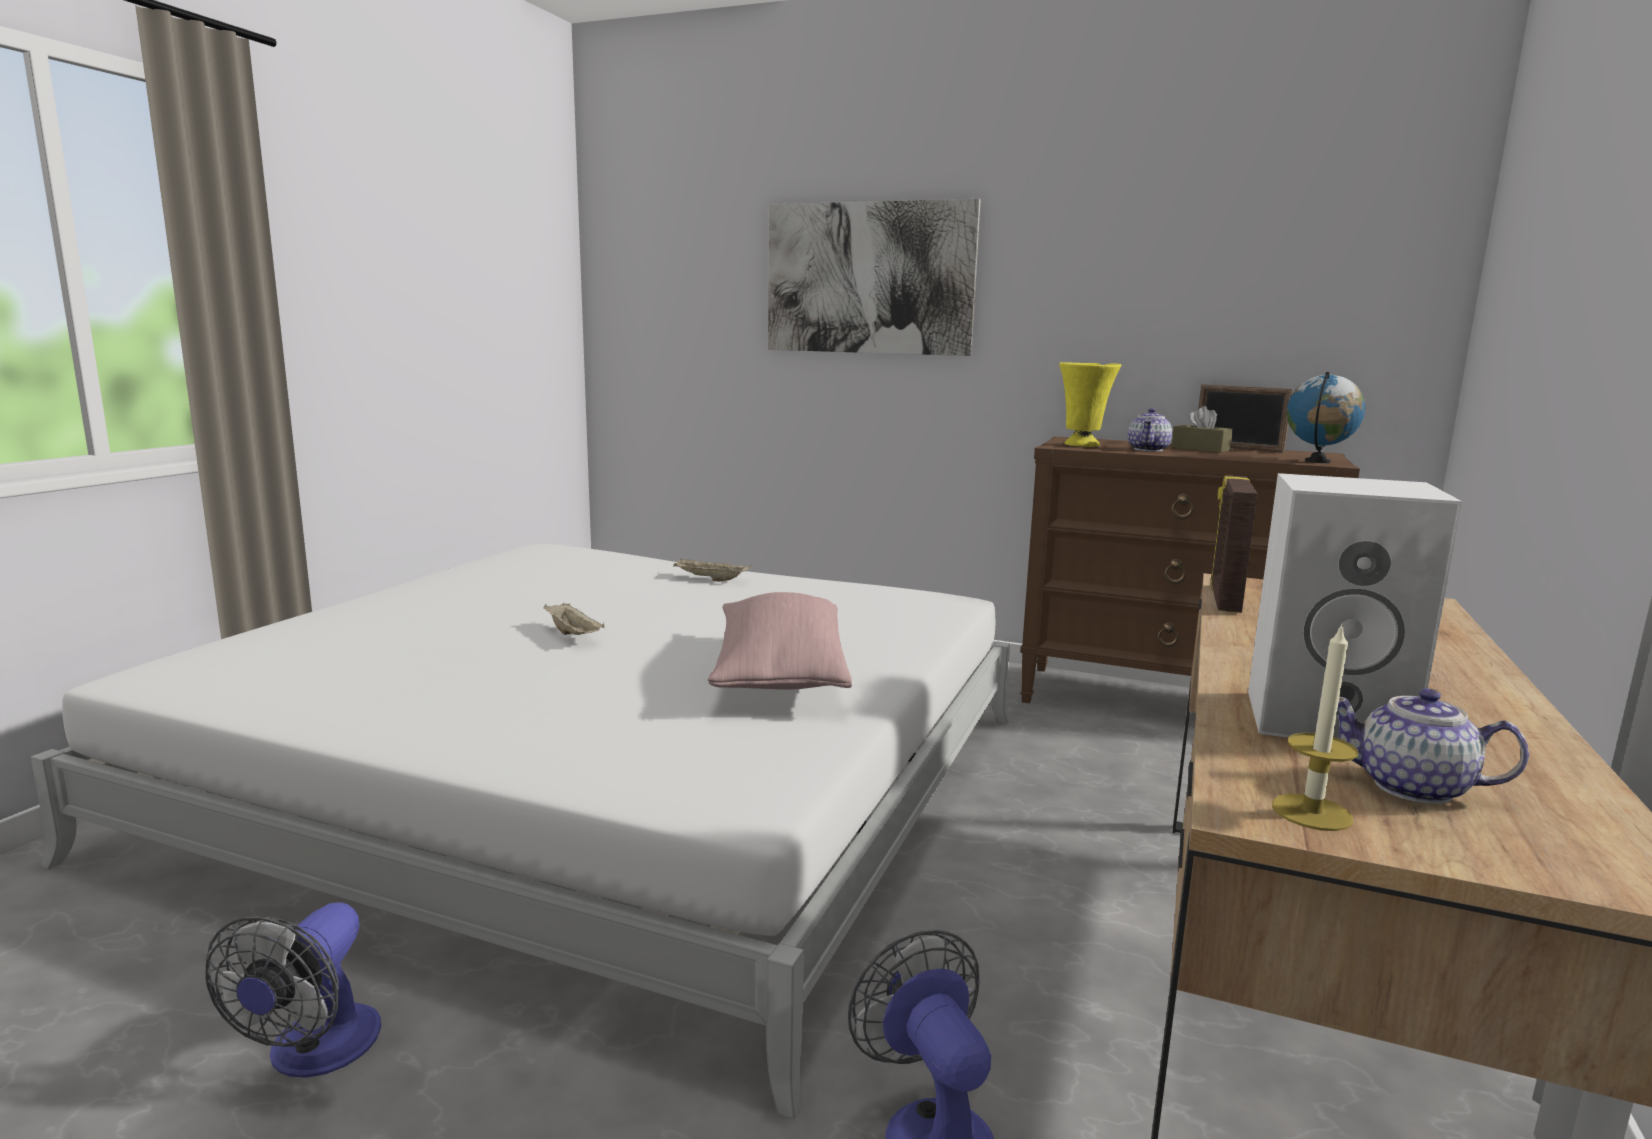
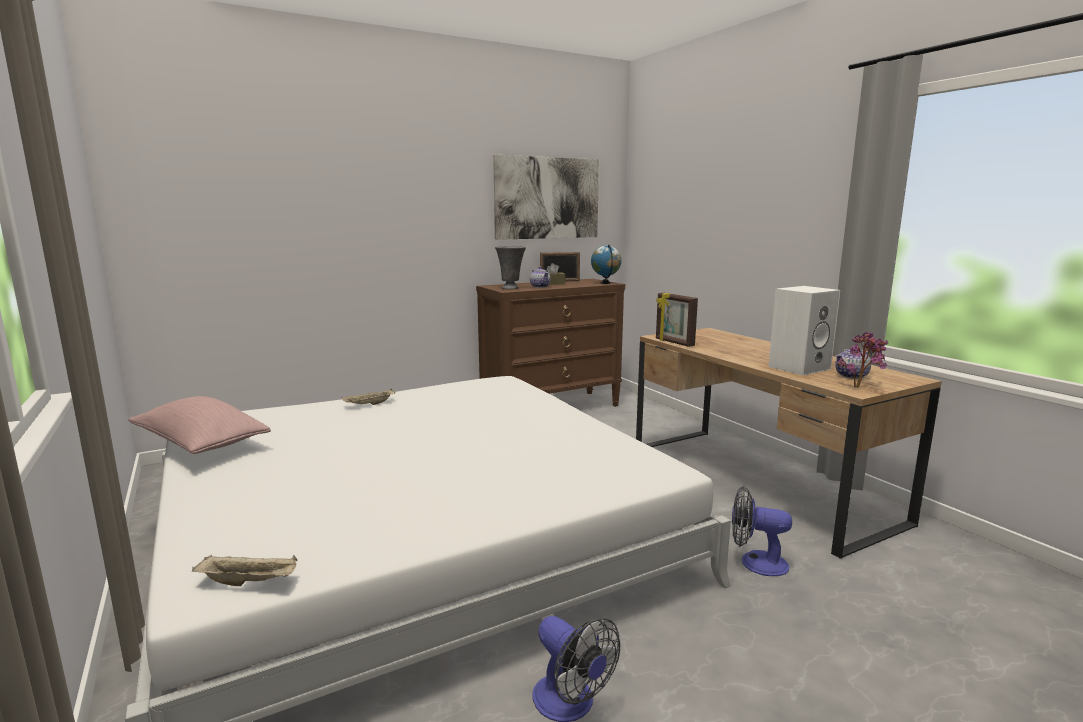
camera: 50 degrees left, 0 degrees up
beige tray [544,603,605,635] -> beige tray moved to [192,555,298,586]
pink pillow [708,592,852,690] -> pink pillow moved to [128,396,271,454]
picture [768,199,980,356] -> picture moved to [493,155,599,240]
yellow vase [1059,362,1121,447] -> grey vase [495,246,526,289]
candle [1272,623,1358,831] -> potted plant [836,332,888,387]

